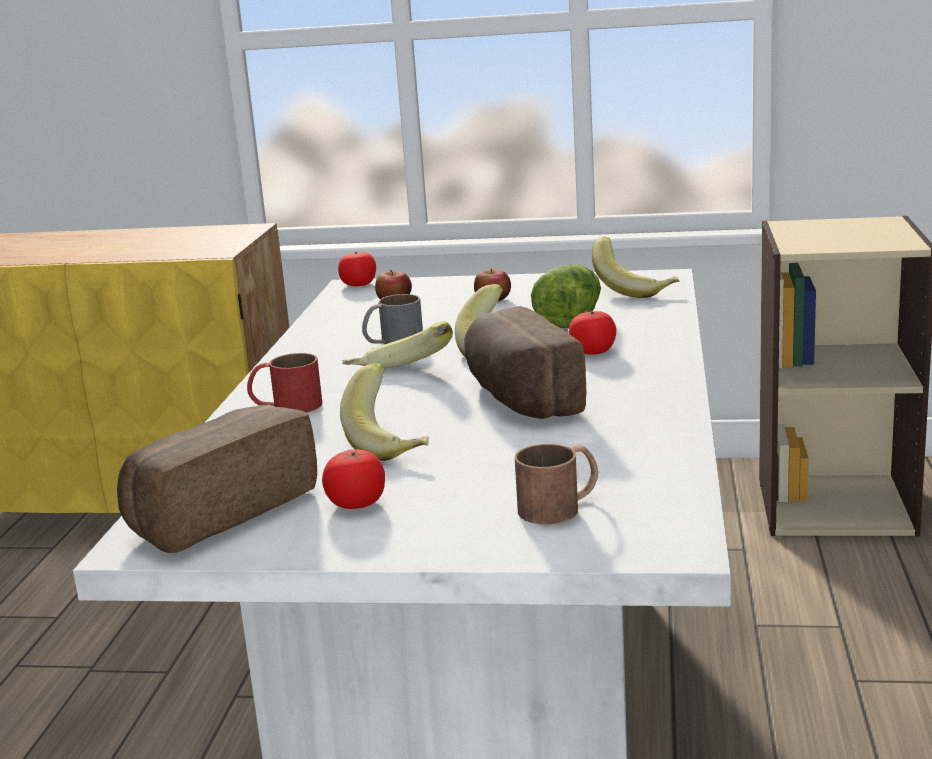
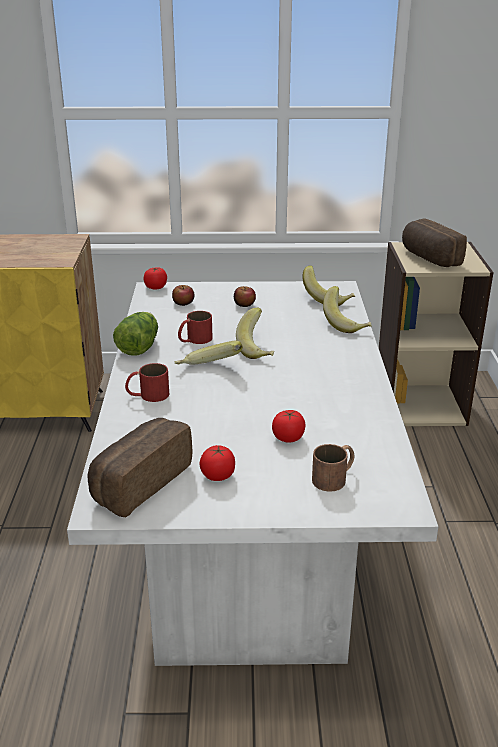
camera: 10 degrees left, 10 degrees up
banana [340,363,429,461] -> banana moved to [323,286,372,333]
grey mug [362,294,423,344] -> red mug [178,311,212,344]
bread [464,306,586,419] -> bread moved to [402,218,467,267]
lettuce [531,264,601,328] -> lettuce moved to [113,312,158,356]
tomato [569,311,616,355] -> tomato moved to [272,410,306,443]

